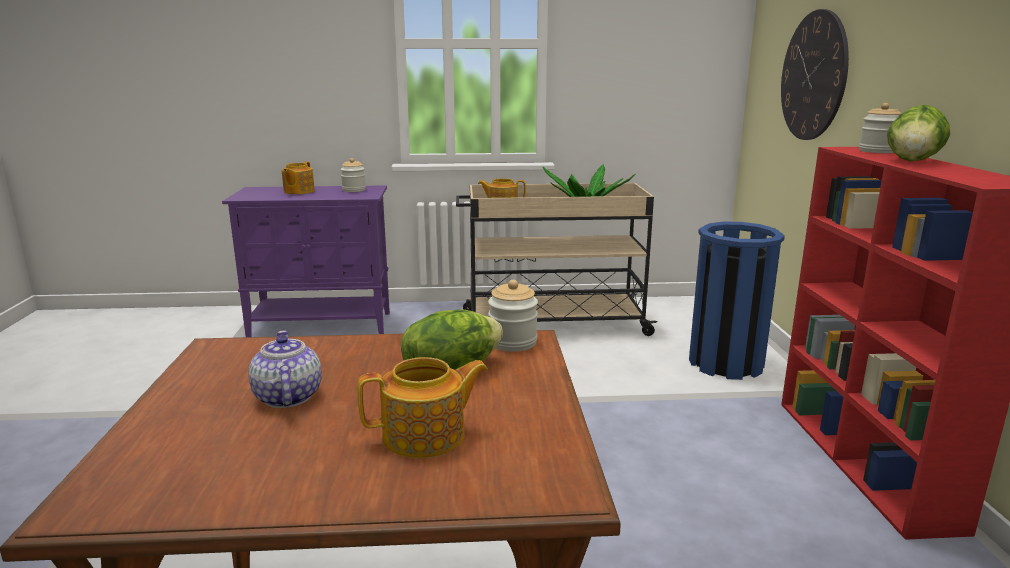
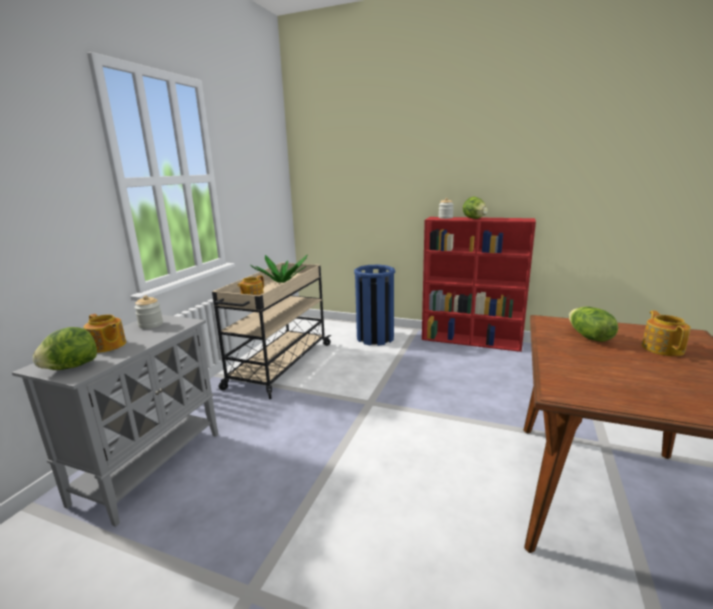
camera: 65 degrees left, 0 degrees up
purple cabinet [222,185,390,337] -> grey cabinet [12,315,218,527]
teapot [248,330,322,408] -> none
jar [488,280,538,352] -> none
wall clock [781,9,849,140] -> none
none -> lettuce [33,327,97,370]

